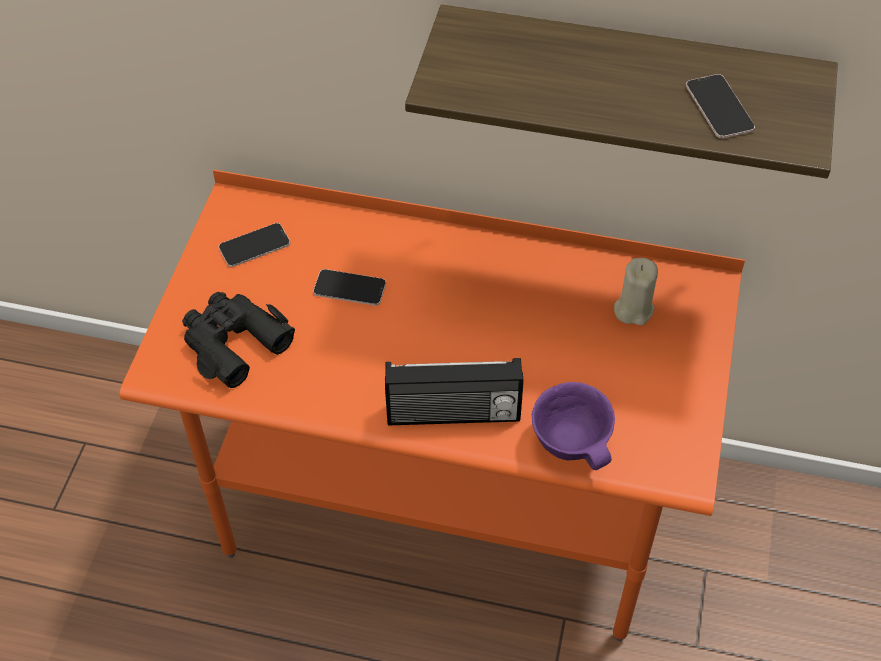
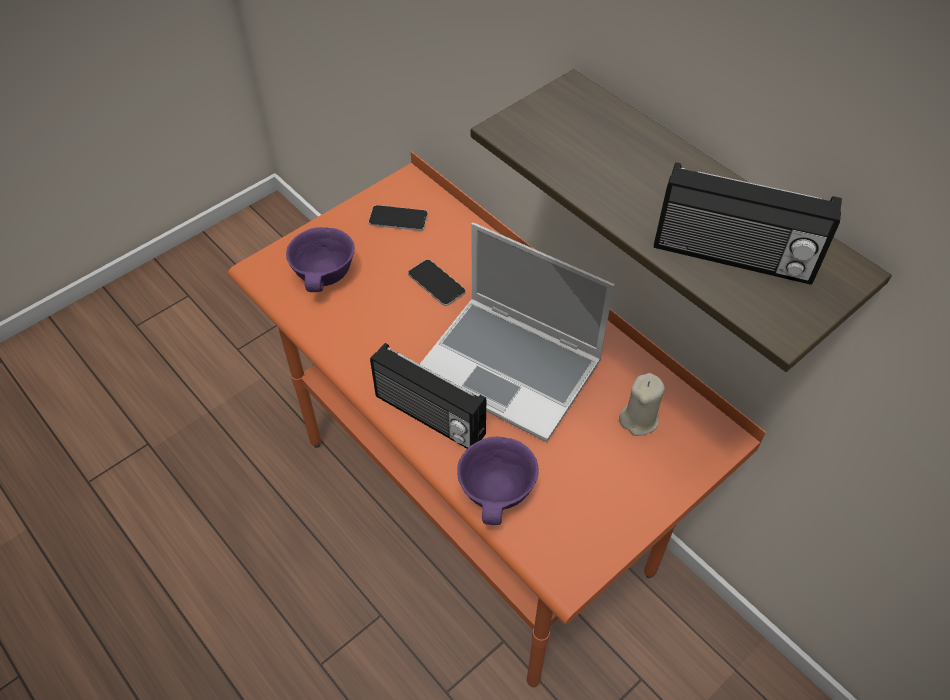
camera: 35 degrees right, 0 degrees up
black binoculars [182,292,295,388] -> purple bowl [286,227,355,292]
phone [686,74,755,138] -> radio [654,162,842,285]
none -> laptop [420,223,614,442]

